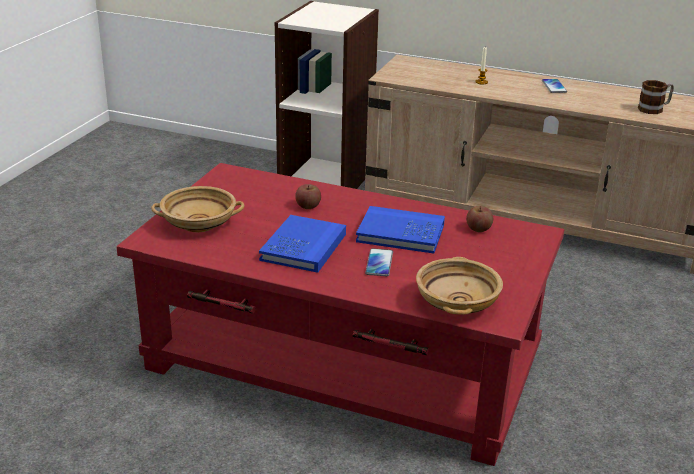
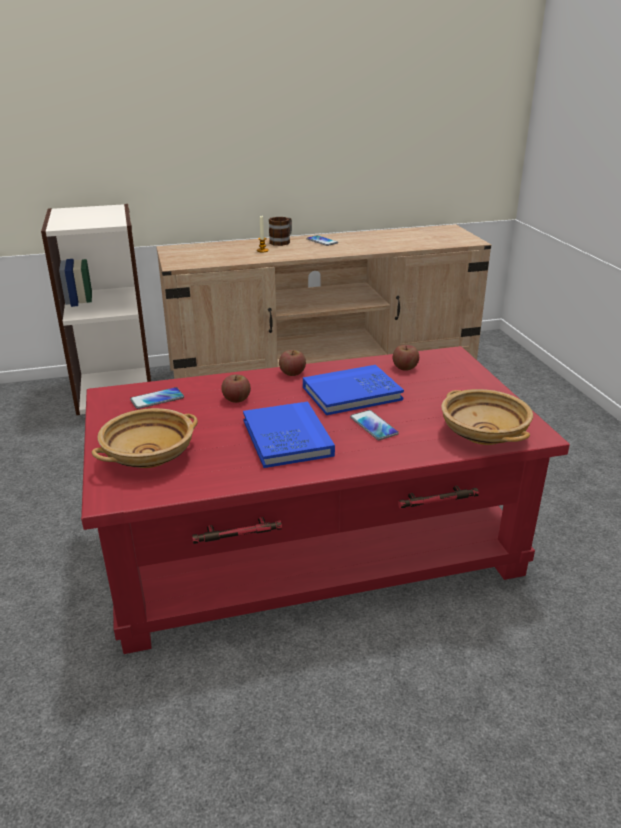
camera: 35 degrees left, 0 degrees up
mug [638,80,674,114] -> mug moved to [269,217,292,246]
none -> phone [130,387,184,409]
none -> apple [279,350,306,376]

